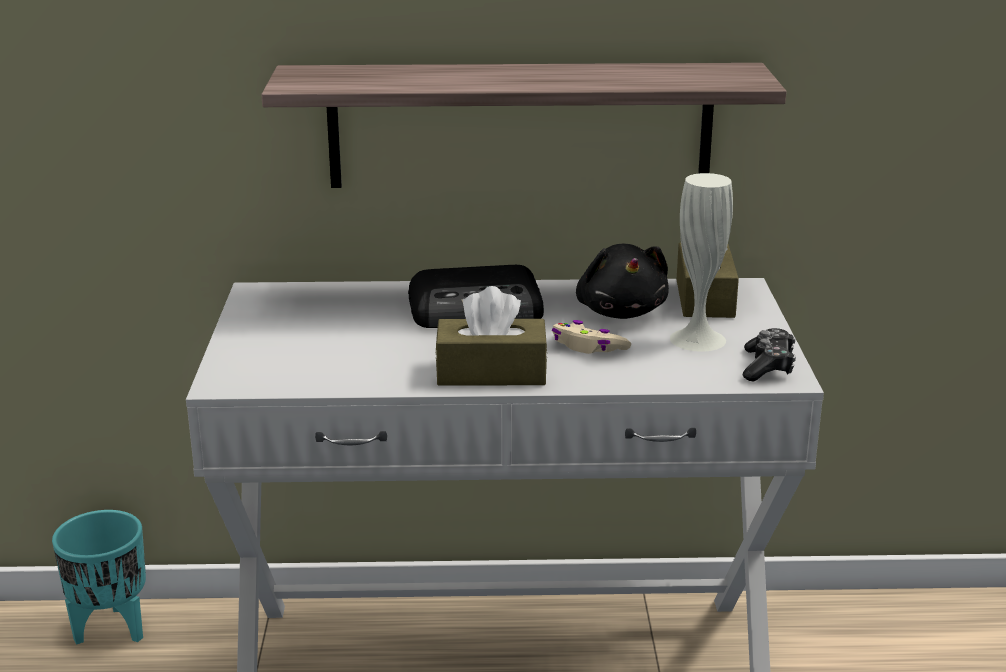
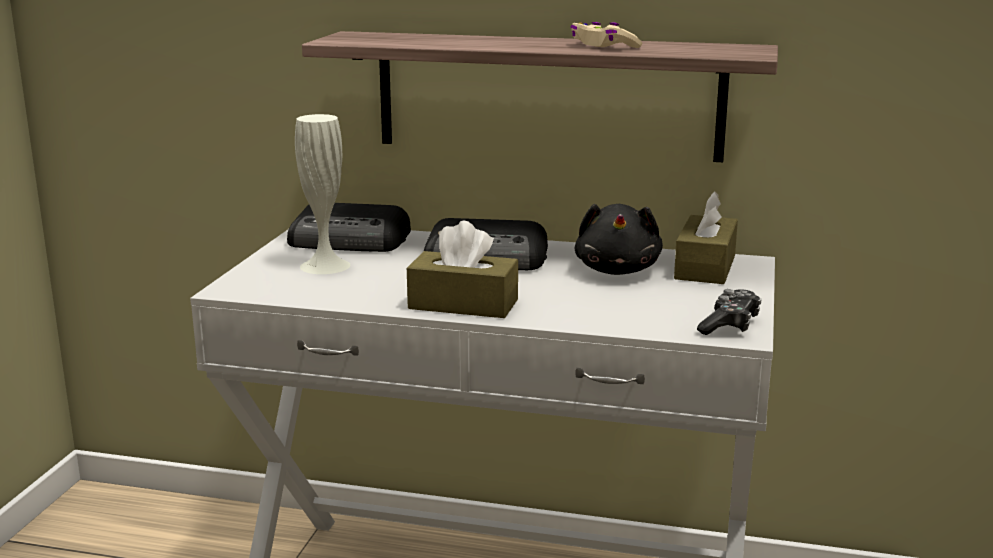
camera: 15 degrees right, 5 degrees down
turquoise planter [52,510,146,644] -> none
beige game controller [552,320,631,354] -> beige game controller moved to [570,22,642,48]
white vase [670,173,733,352] -> white vase moved to [295,114,350,274]
none -> radio [287,203,411,252]

